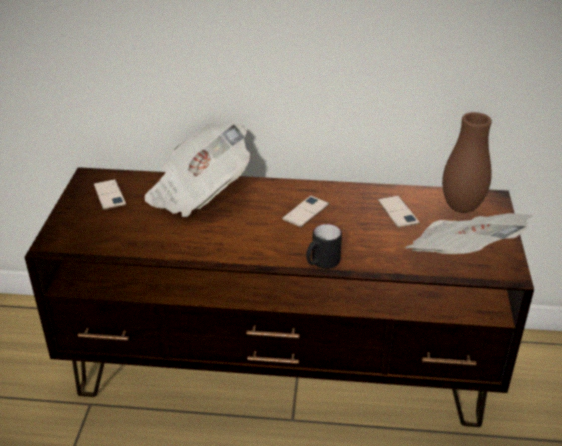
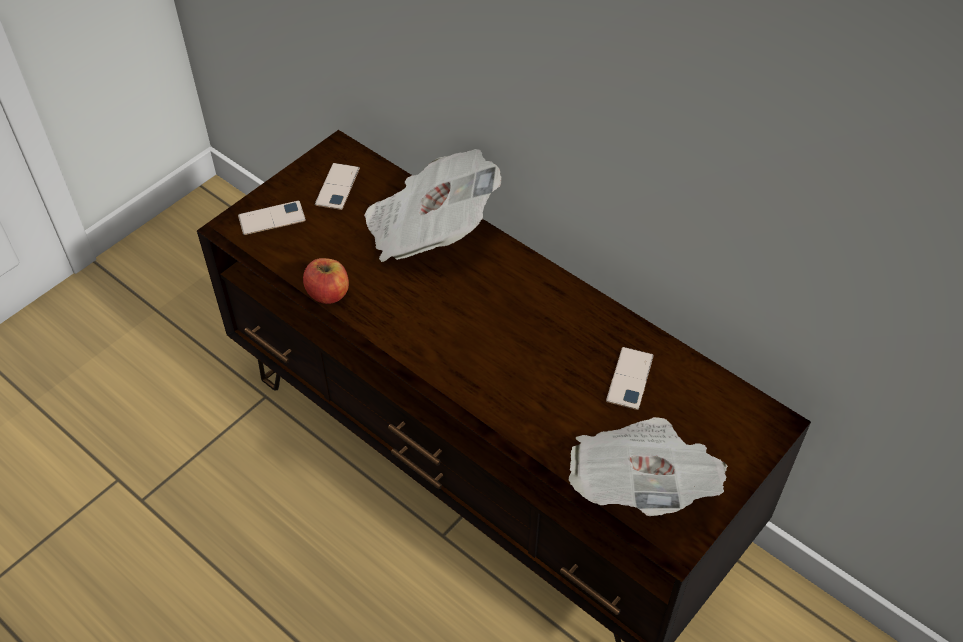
camera: 35 degrees right, 15 degrees up
phone [282,196,329,227] -> phone moved to [238,201,306,235]
black mug [306,224,342,269] -> none
brown vase [442,112,492,213] -> none
none -> apple [303,258,349,304]

